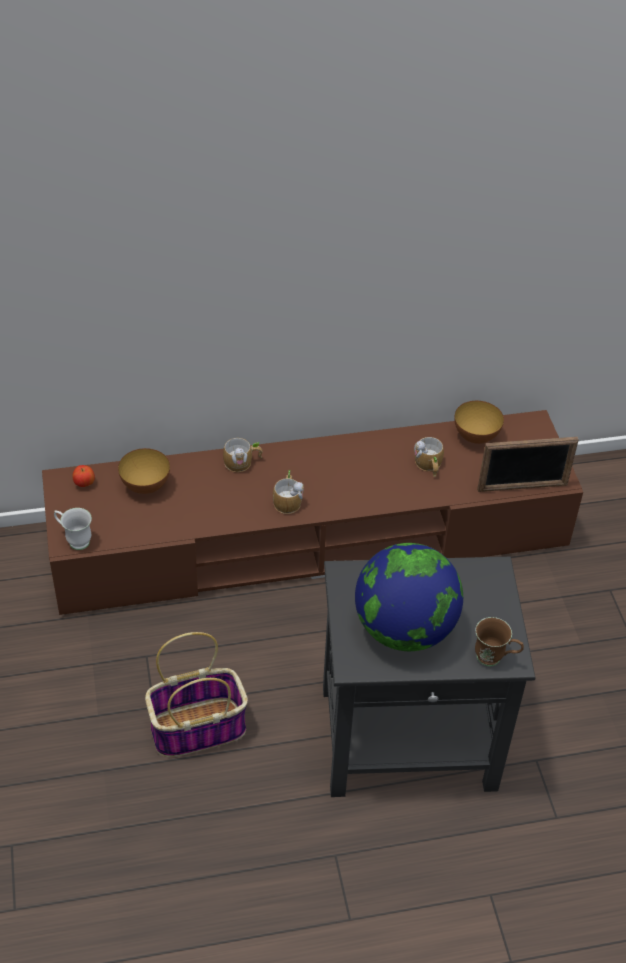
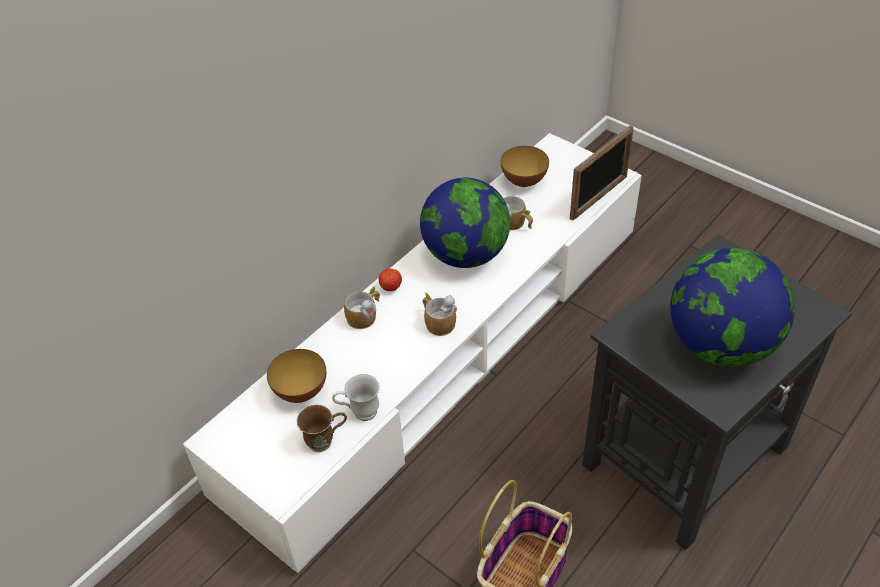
camera: 35 degrees left, 0 degrees up
brown tv stand [42,410,583,615] -> white tv stand [183,133,642,573]
white mug [54,508,92,550] -> white mug moved to [332,374,379,421]
apple [72,465,95,487] -> apple moved to [379,269,402,291]
brown mug [475,617,524,666] -> brown mug moved to [297,405,347,452]
none -> globe [420,178,510,268]

